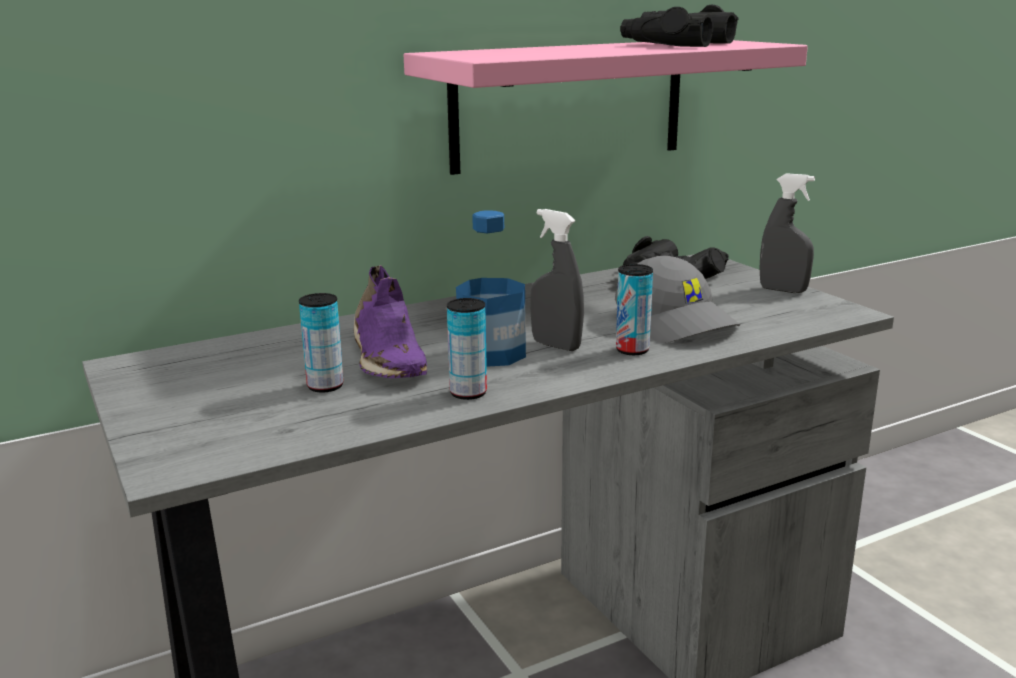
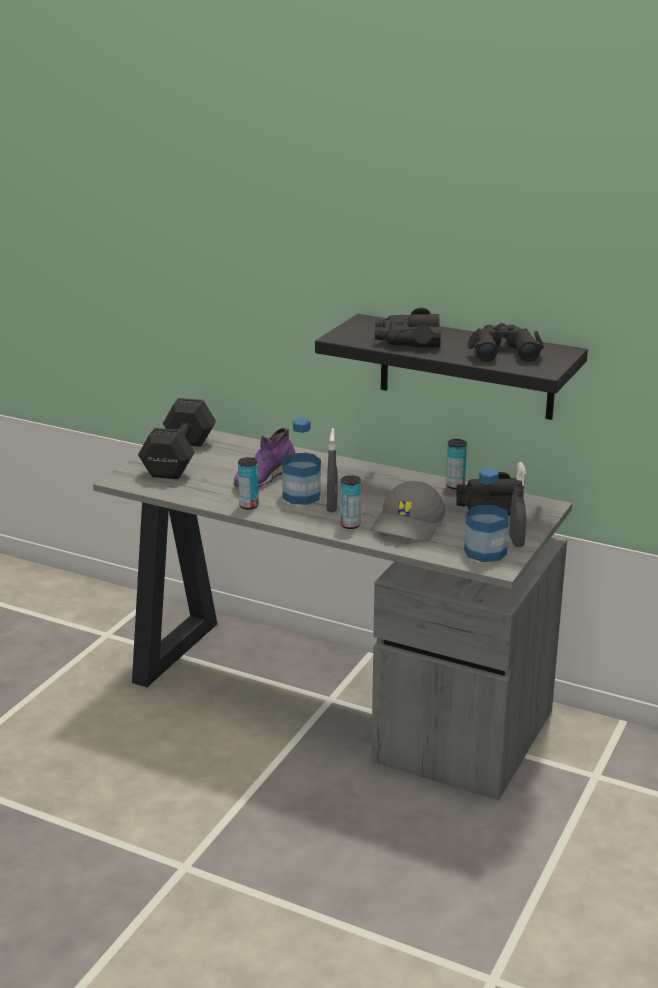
camera: 55 degrees right, 5 degrees up
can [299,293,344,393] -> can moved to [446,439,467,489]
pink shelf [404,40,808,175] -> black shelf [315,314,588,420]
none -> black dumbbell [138,398,216,479]
none -> black binoculars [375,308,441,348]
none -> bottle [464,469,509,562]

